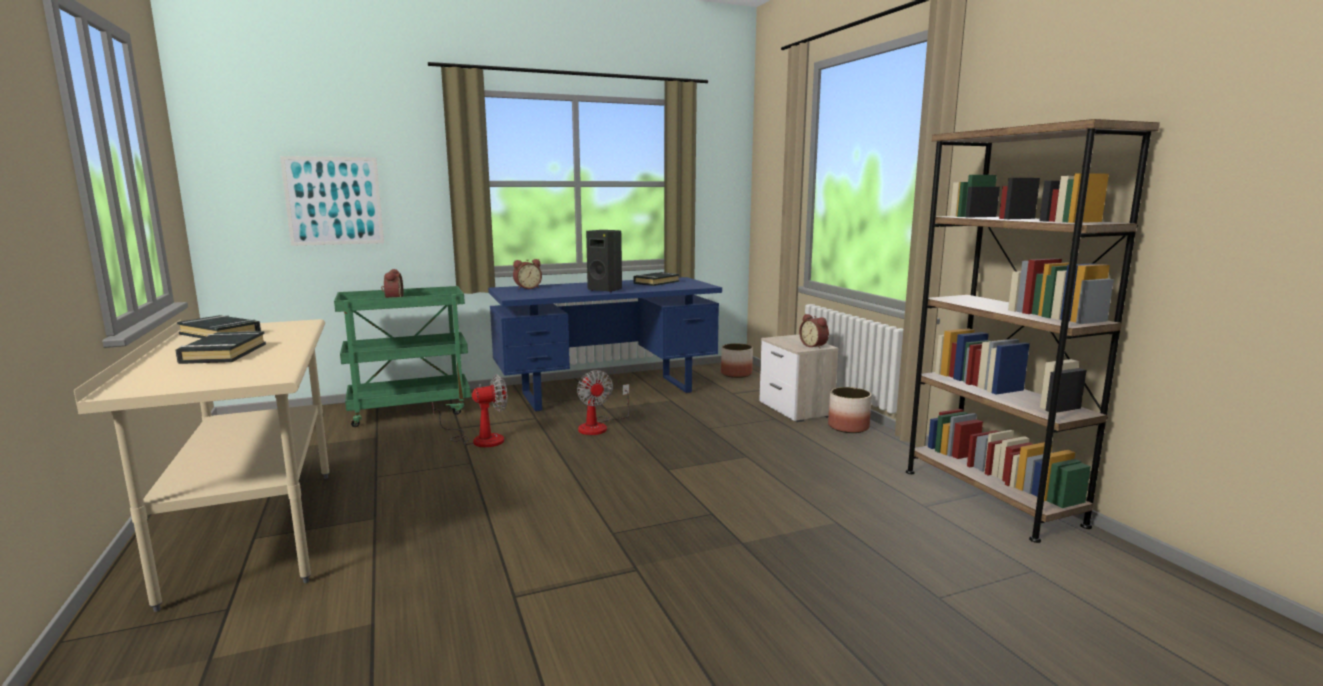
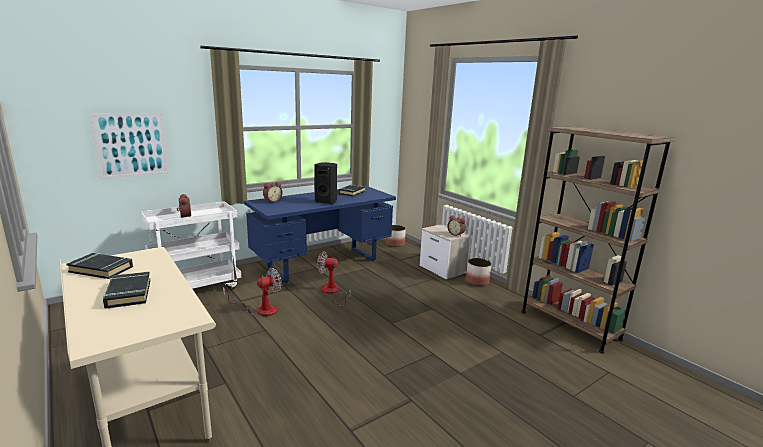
camera: 15 degrees left, 5 degrees up
green cart [334,286,471,427] -> white cart [141,201,241,290]
fan [577,370,629,435] -> fan turned 135 degrees clockwise [317,251,350,306]

